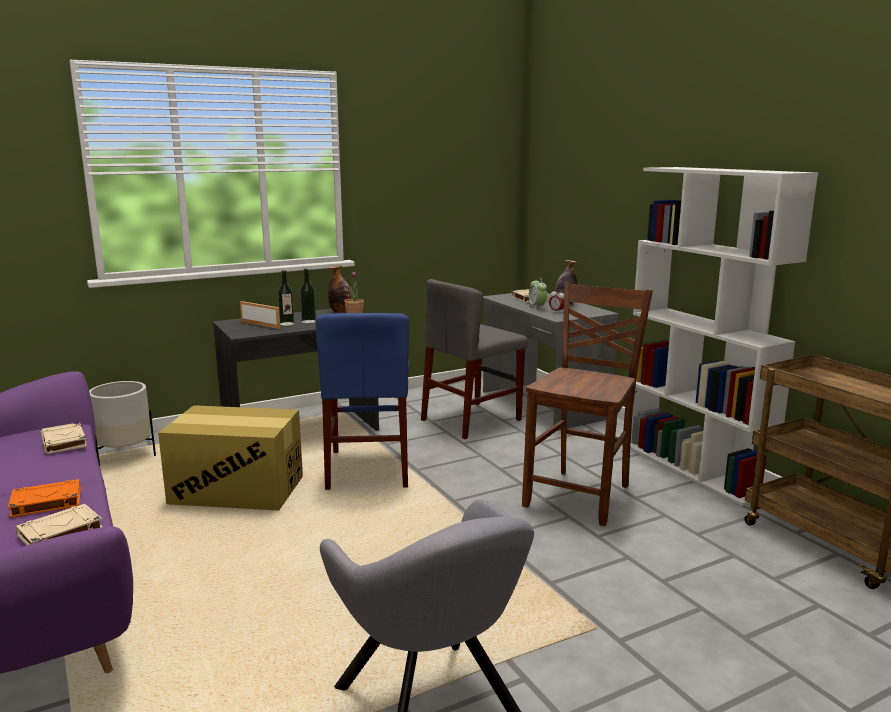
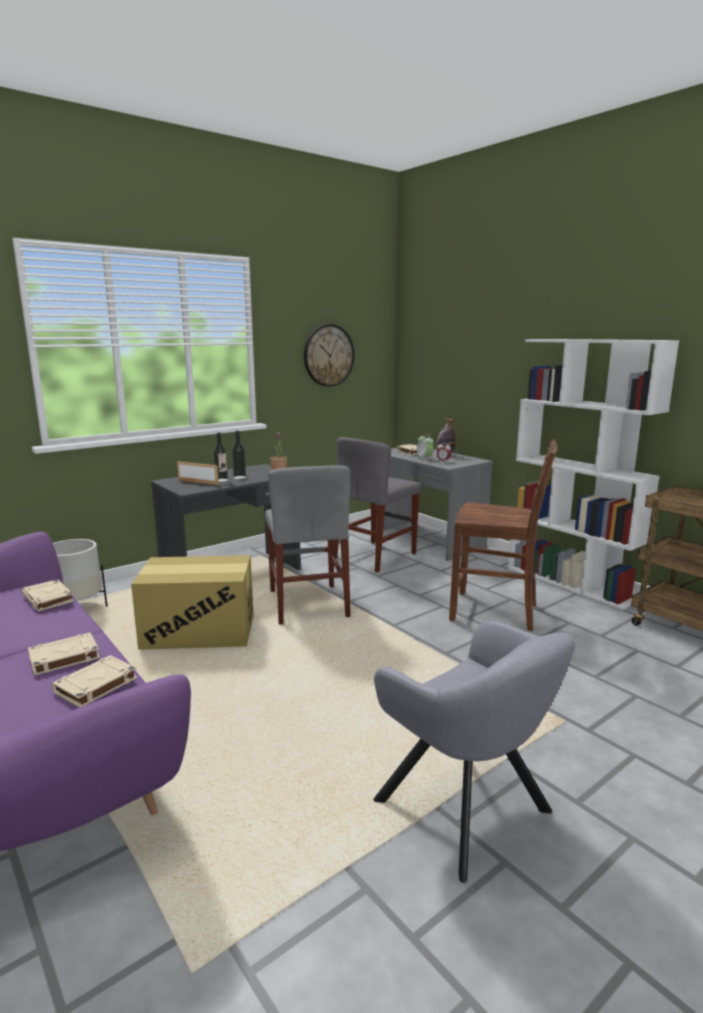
camera: 10 degrees left, 0 degrees up
orange book [8,479,81,518] -> beige book [28,633,100,675]
blue chair [315,313,409,490] -> grey chair [265,466,351,625]
bottle [328,265,352,313] -> none
brown chair [522,282,653,526] -> brown chair turned 90 degrees clockwise [449,439,557,631]
none -> wall clock [304,324,354,387]

